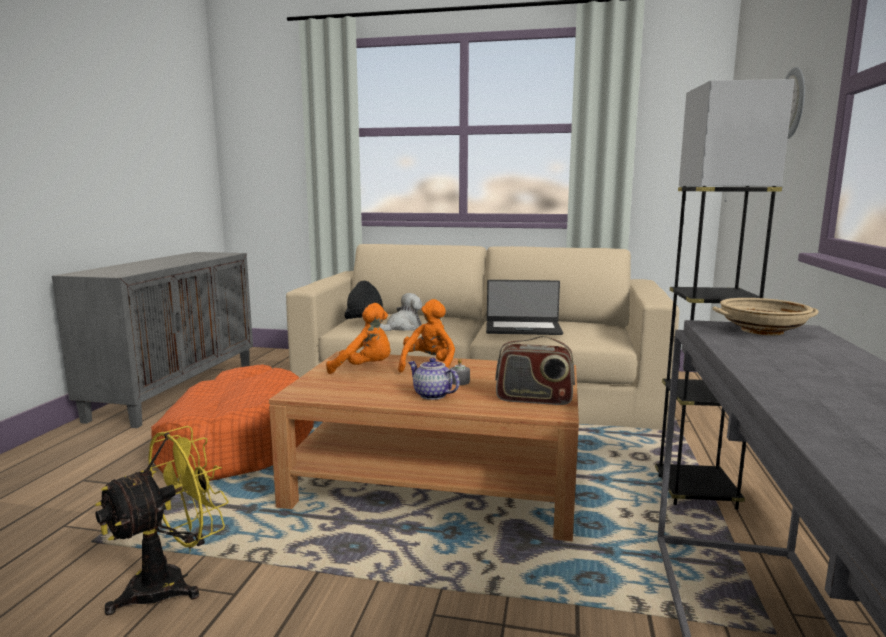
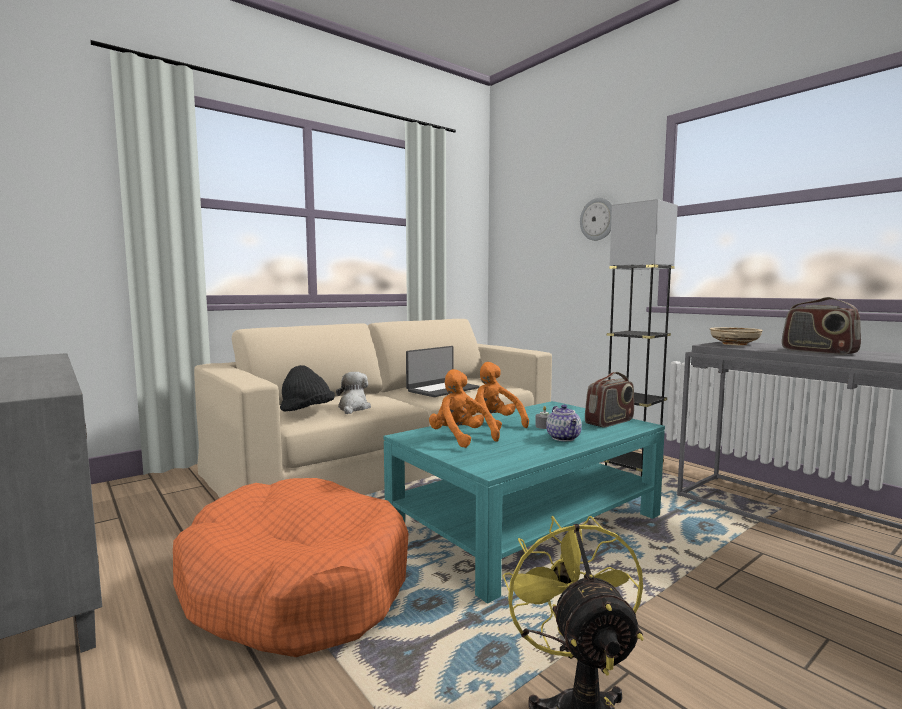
camera: 50 degrees left, 5 degrees down
brown coffee table [269,352,579,541] -> turquoise coffee table [383,401,665,603]
orange plush toy [326,303,391,374] -> orange plush toy turned 90 degrees counterclockwise [429,369,500,448]
teapot [408,357,459,400] -> teapot turned 90 degrees counterclockwise [546,405,582,441]
none -> radio [782,297,861,355]

